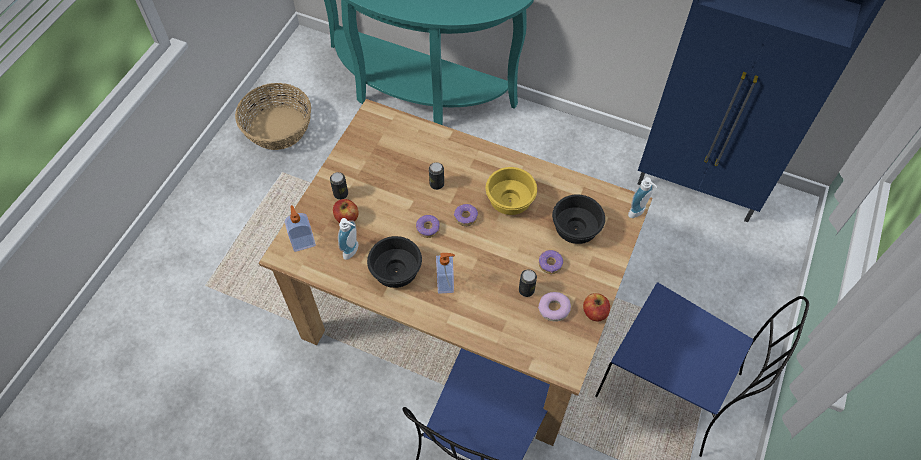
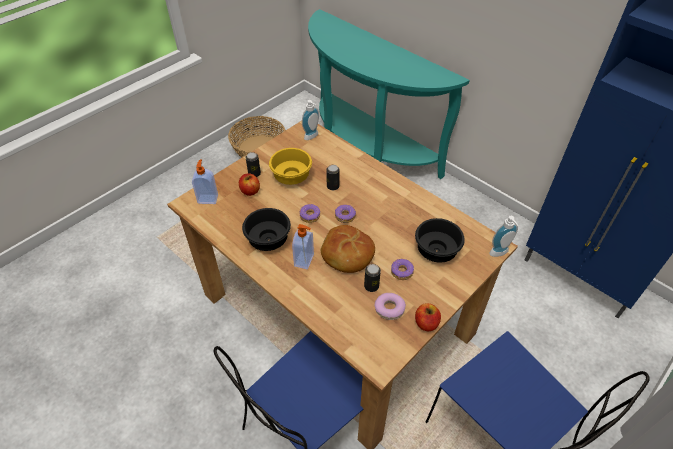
camera: 20 degrees right, 10 degrees down
soap dispenser [338,218,359,260] -> soap dispenser moved to [302,100,319,140]
yellow bowl [486,167,537,215] -> yellow bowl moved to [269,148,312,185]
none -> bread [321,225,375,273]

